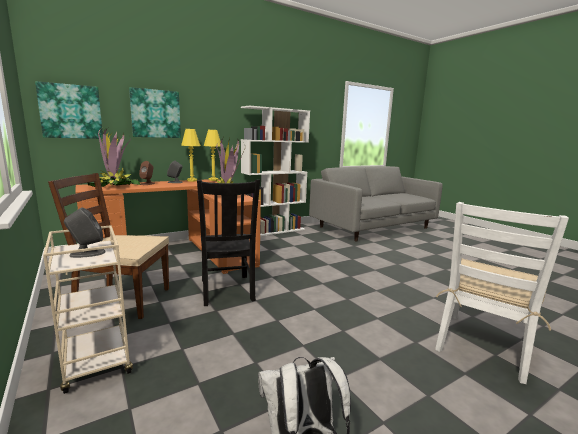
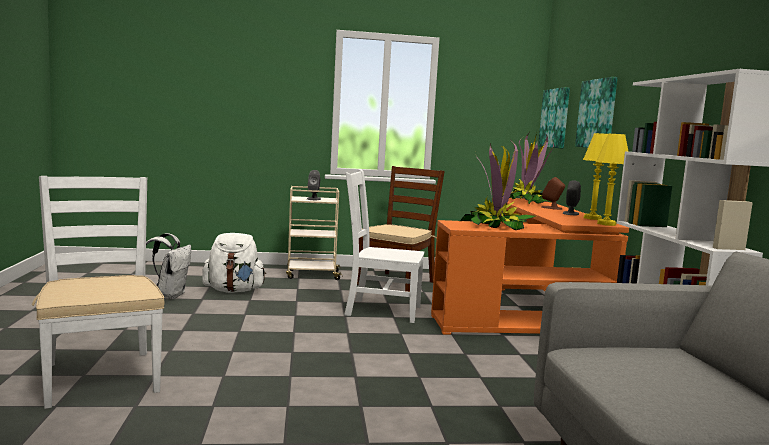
camera: 115 degrees right, 5 degrees down
black chair [197,179,260,306] -> white chair [344,169,424,323]
none -> white backpack [202,233,266,293]

